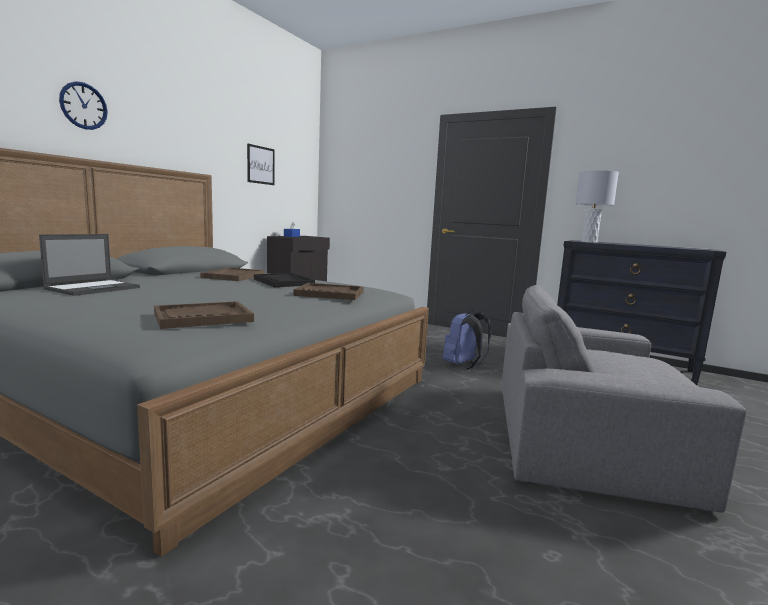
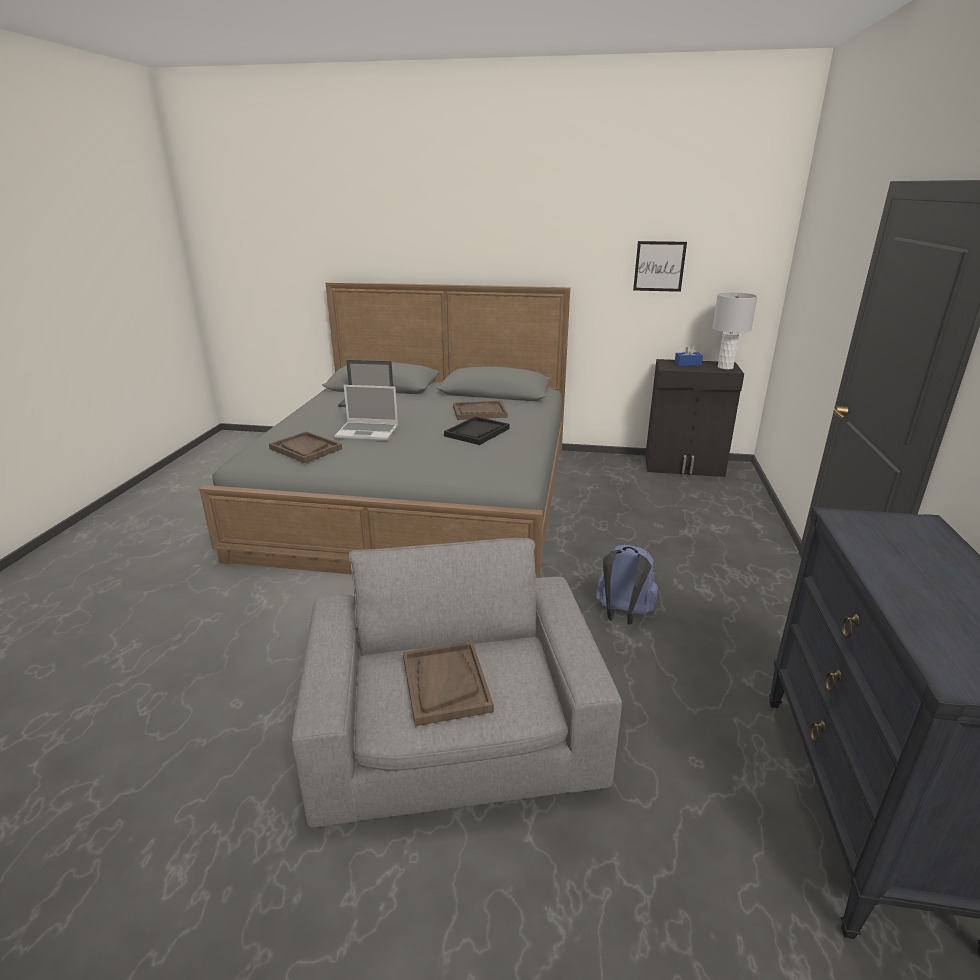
camera: 70 degrees right, 15 degrees up
wall clock [59,81,108,130] -> none
brown tray [293,283,364,300] -> brown tray moved to [403,641,494,726]
grey table lamp [575,170,619,243] -> grey table lamp moved to [712,292,758,369]
none -> laptop [334,385,398,441]

